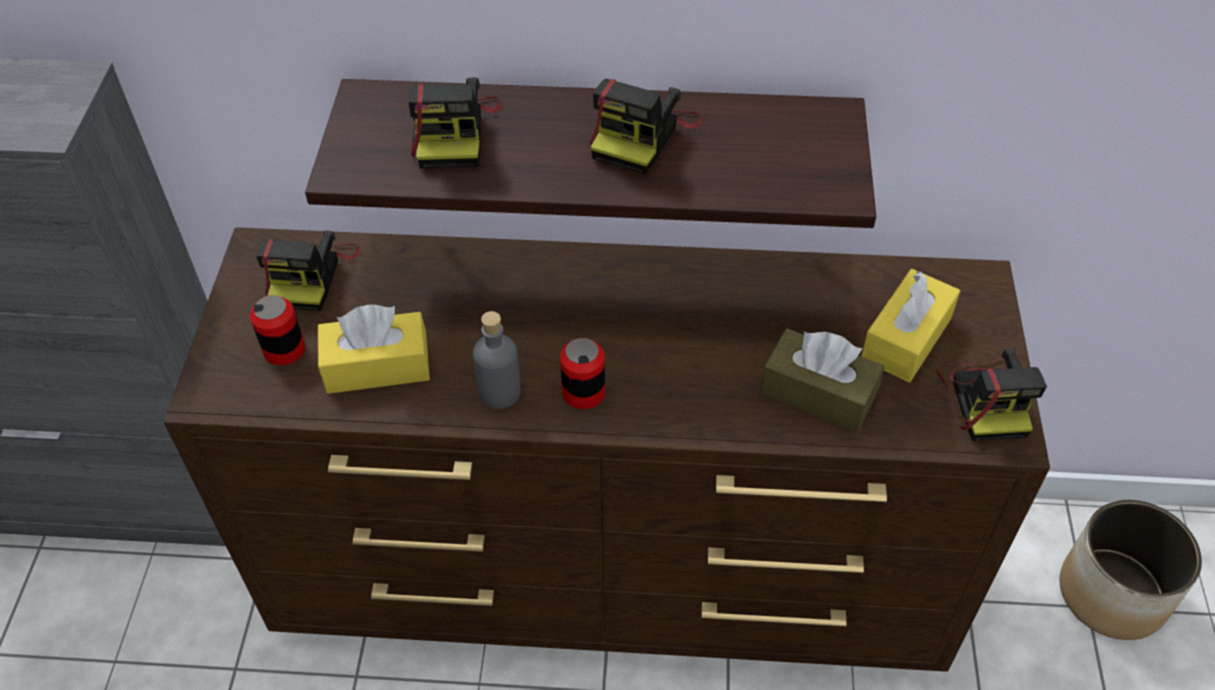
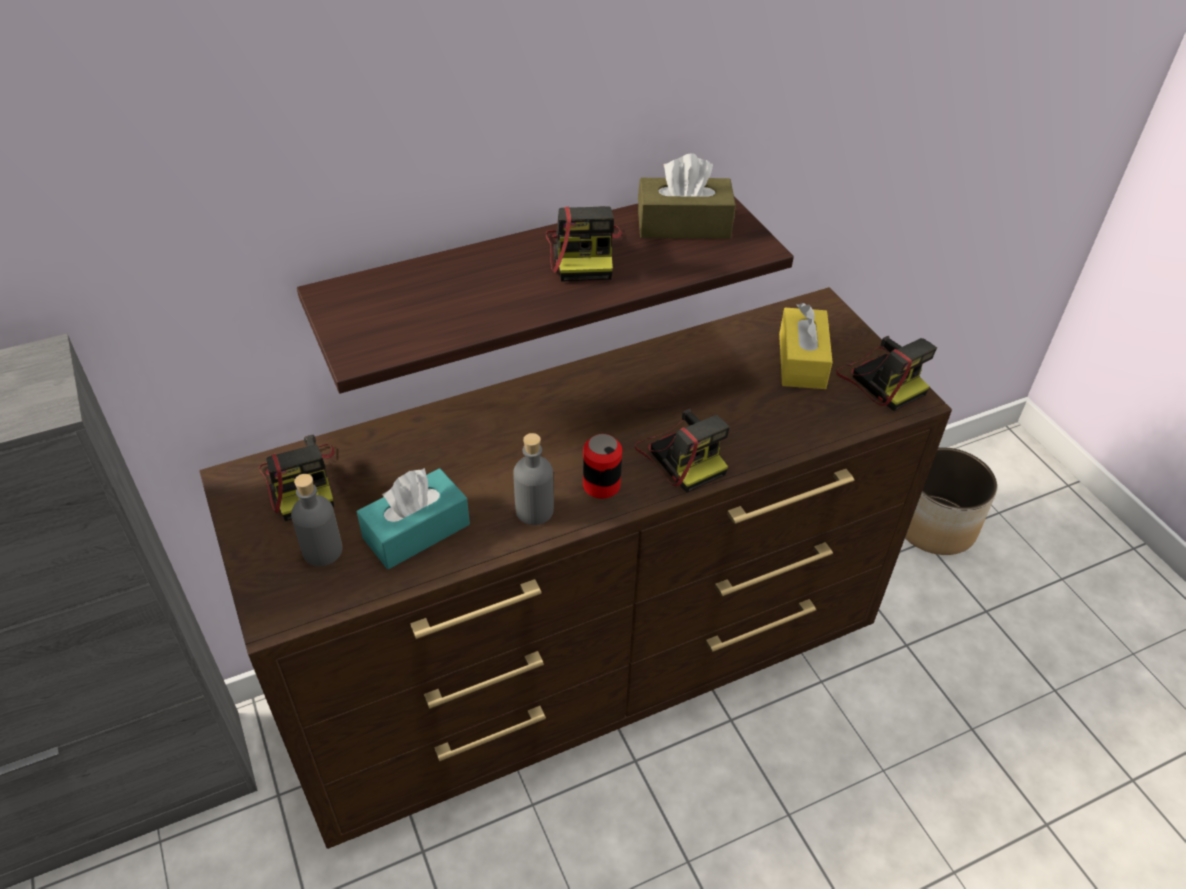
camera: 30 degrees left, 5 degrees down
can [250,295,305,366] -> grey bottle [291,474,343,566]
yellow tissue box [318,304,430,394] -> turquoise tissue box [357,468,470,569]
camera [409,77,502,169] -> camera moved to [635,409,730,493]
brown tissue box [760,328,884,432] -> brown tissue box moved to [638,153,736,239]

